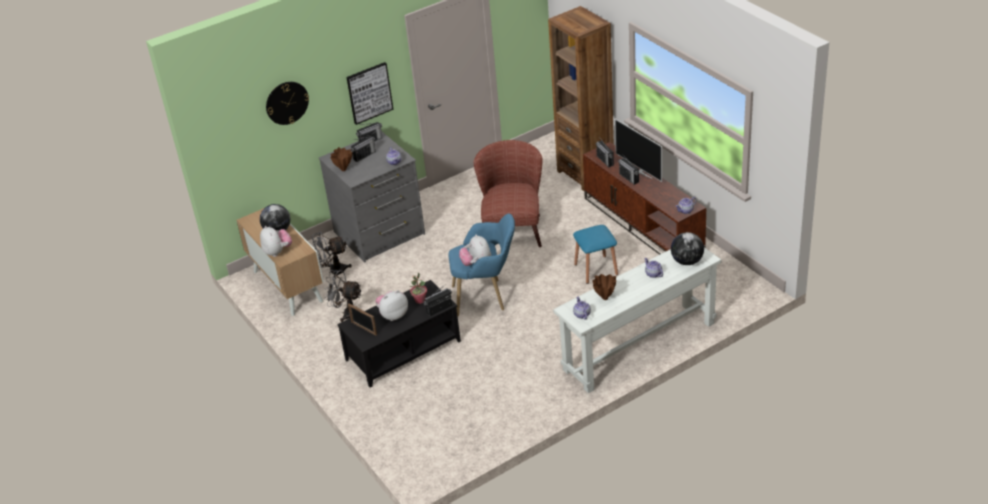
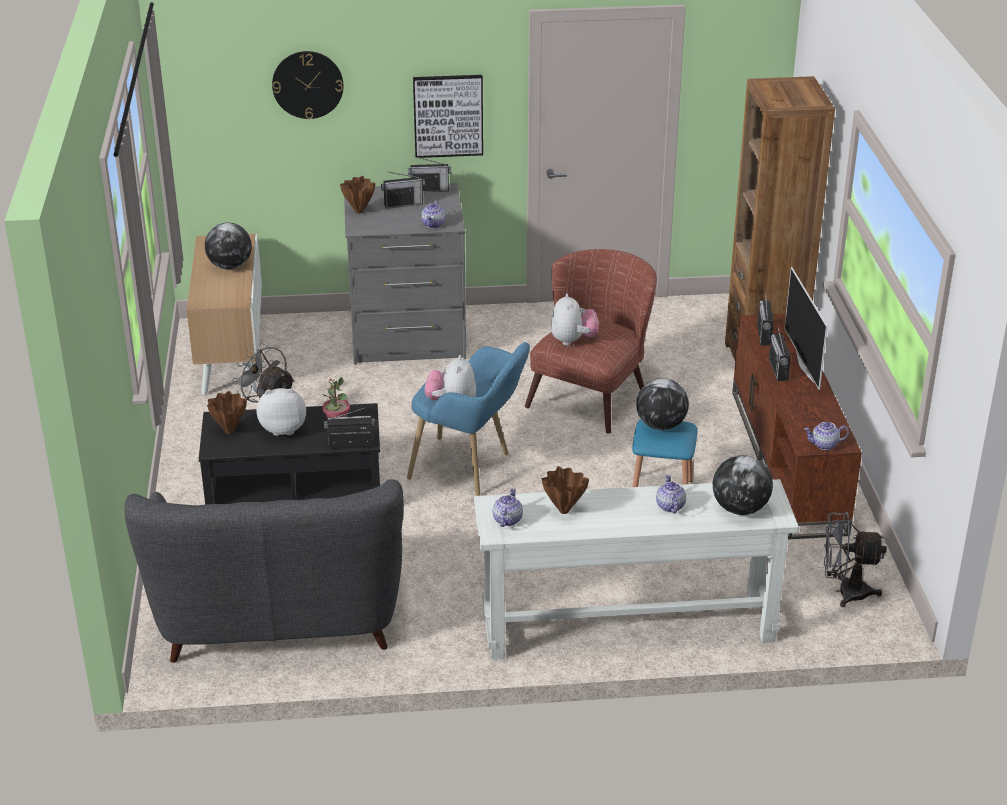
camera: 25 degrees right, 5 degrees down
plush toy [260,226,292,257] -> plush toy moved to [551,294,599,346]
grey fan [311,232,352,279] -> grey fan moved to [824,512,887,607]
picture frame [348,303,377,336] -> brown vase [207,391,247,434]
none -> grey sofa [124,479,404,663]
none -> globe [636,378,689,430]

